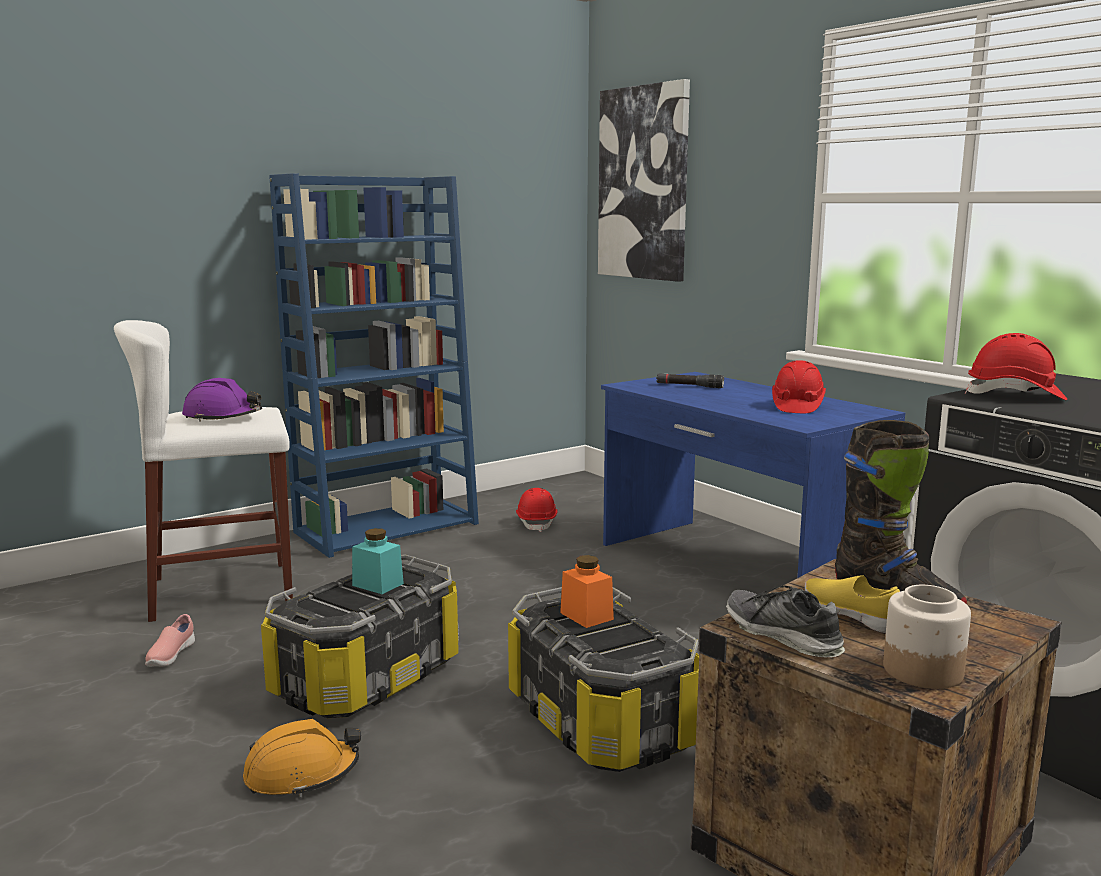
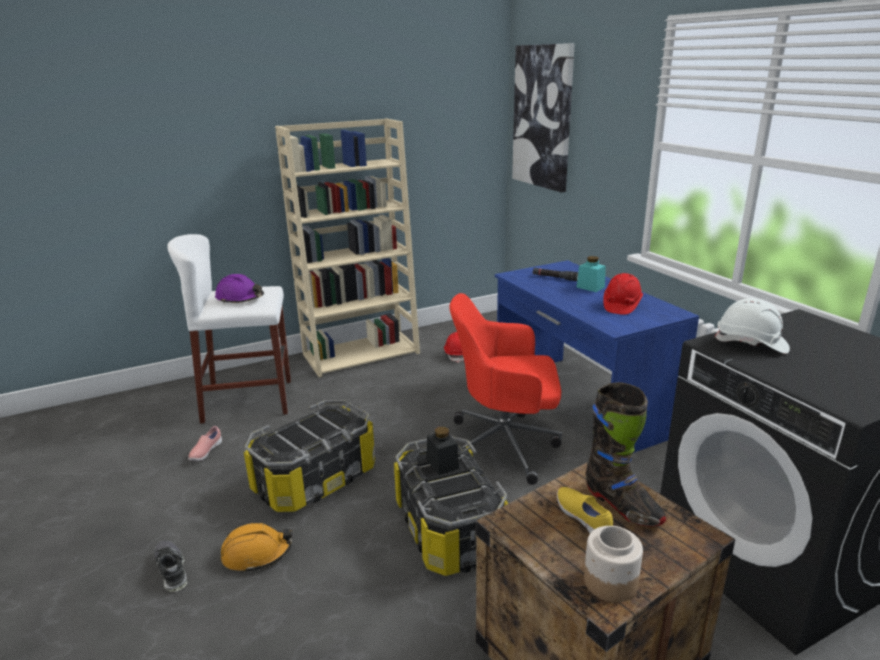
camera: 10 degrees right, 10 degrees up
blue bookcase [269,173,479,558] -> beige bookcase [275,119,420,377]
turquoise jar [352,528,404,594] -> turquoise jar moved to [576,256,606,292]
orange jar [560,555,614,628] -> black jar [427,427,459,475]
shoe [726,586,845,657] -> shoe moved to [154,540,187,592]
red hard hat [965,333,1067,400] -> white hard hat [714,298,790,354]
none -> red office chair [449,293,562,485]

